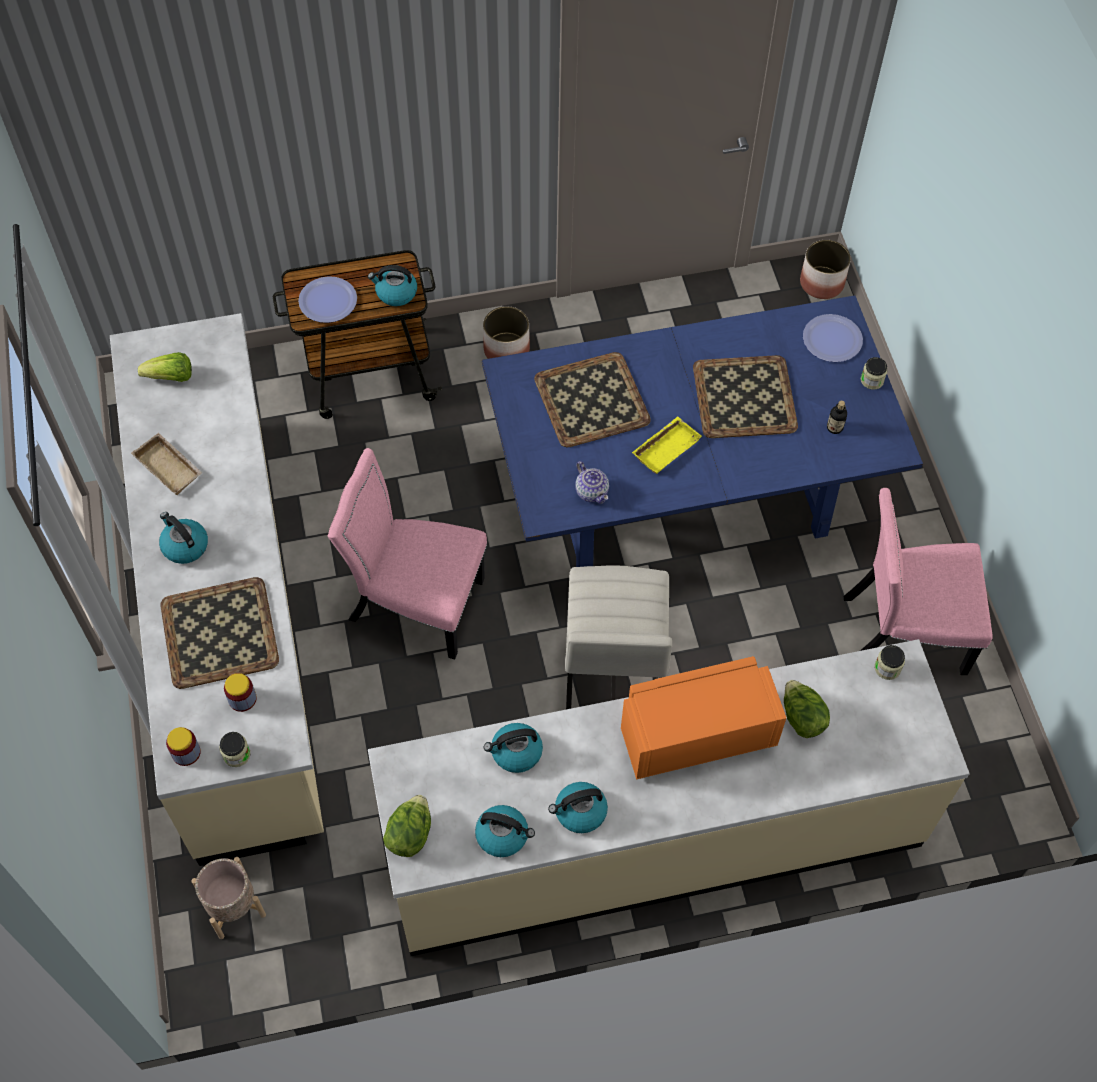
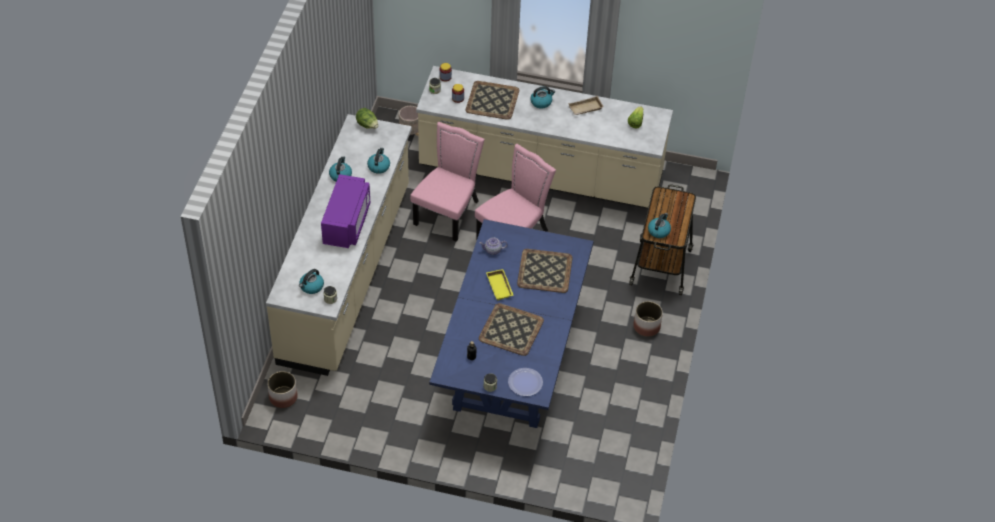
camera: 115 degrees right, 10 degrees down
plate [298,276,357,323] -> none
kettle [475,805,535,857] -> kettle moved to [299,269,324,294]
beige stool [565,565,672,709] -> none
orange microwave [621,656,786,779] -> purple microwave [321,174,370,248]
lettuce [784,680,830,738] -> none
planter [800,240,851,299] -> planter moved to [267,371,298,408]
pink chair [844,488,993,675] -> pink chair moved to [410,122,485,242]

